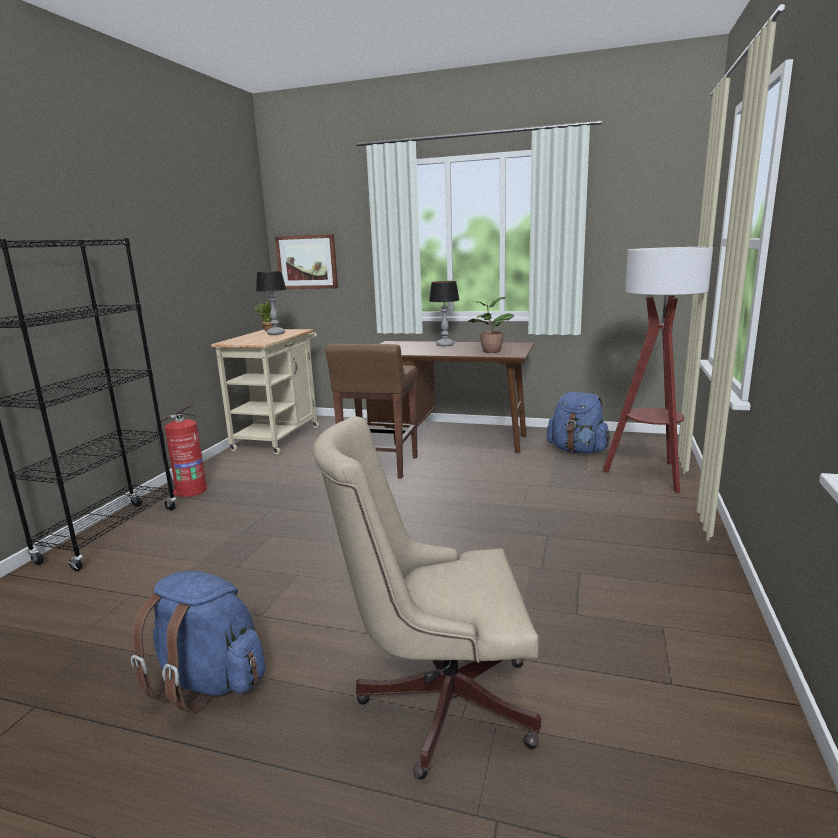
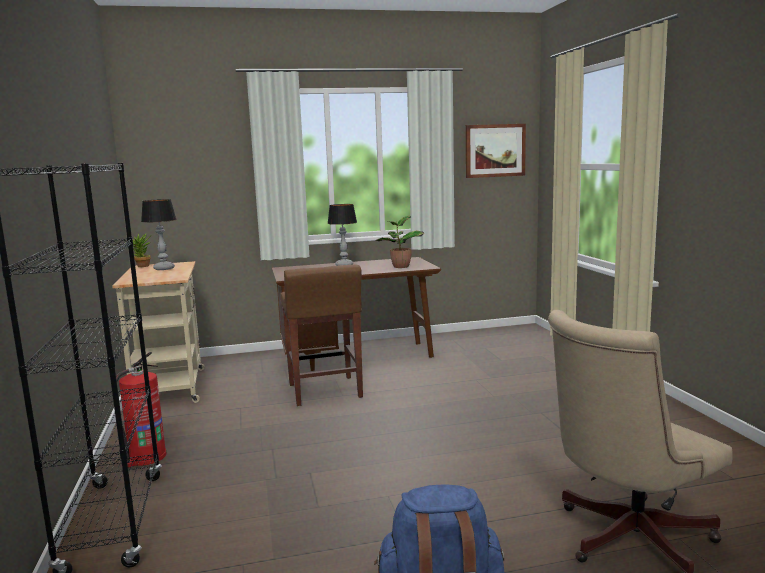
camera: 30 degrees left, 5 degrees down
picture [275,234,338,289] -> picture moved to [466,124,526,178]
blue backpack [547,392,610,454] -> none
floor lamp [603,247,713,493] -> none

